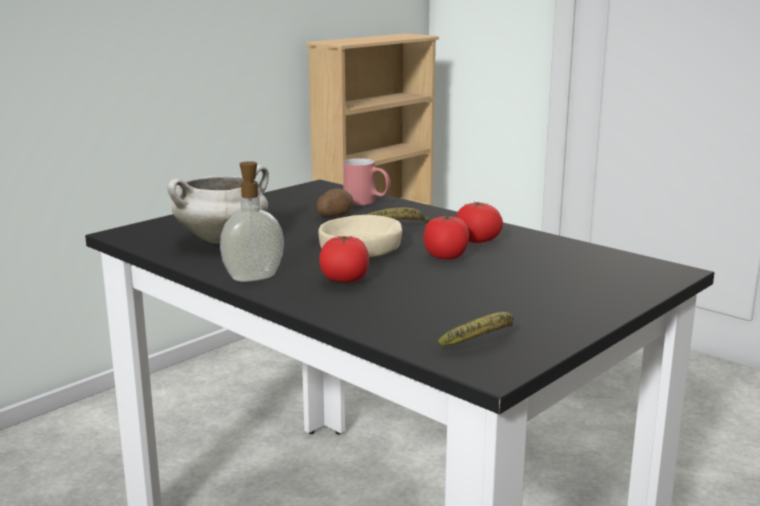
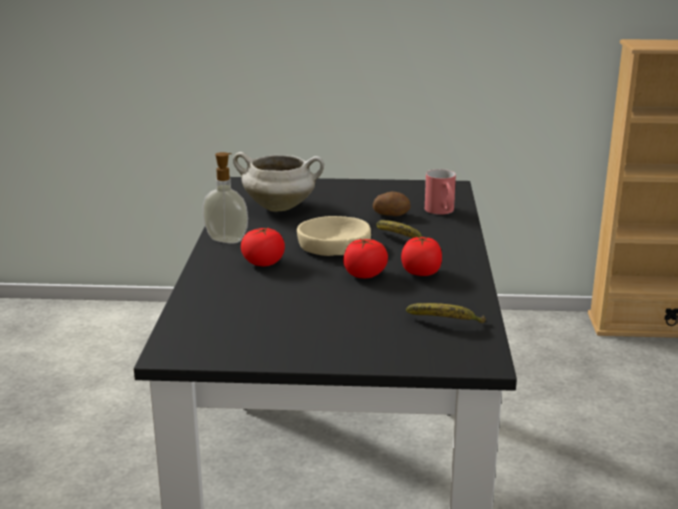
camera: 50 degrees right, 5 degrees up
banana [437,312,514,347] -> banana moved to [406,303,486,323]

